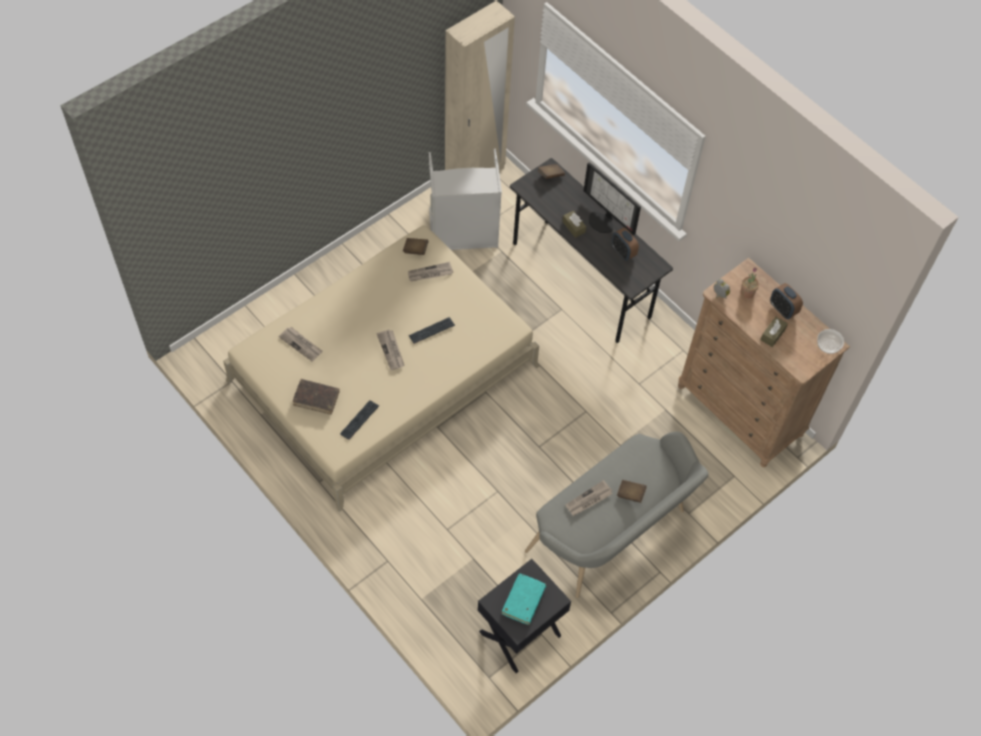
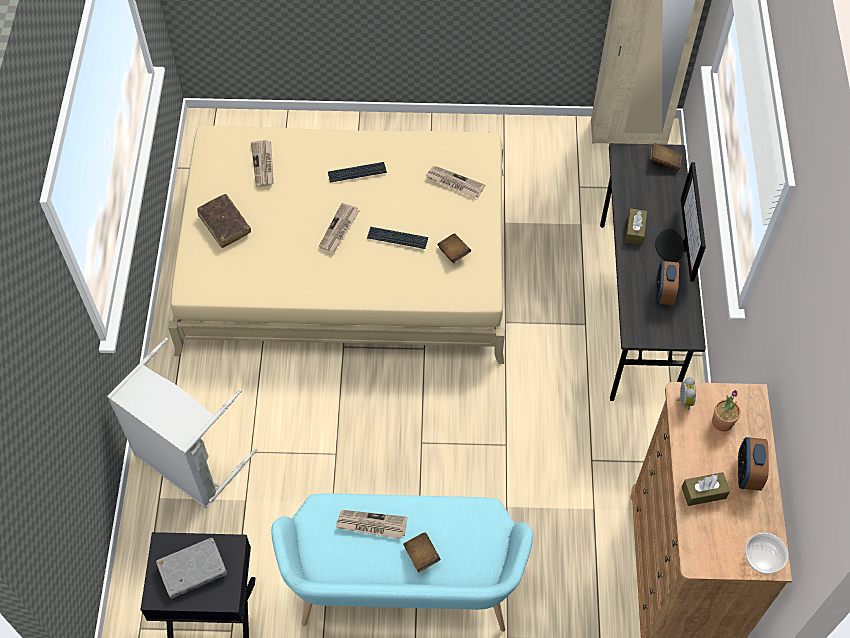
camera: 45 degrees right, 0 degrees up
keyboard [340,400,379,440] -> keyboard moved to [328,162,387,182]
brown book [403,238,428,255] -> brown book moved to [437,233,471,263]
grey laundry basket [429,149,502,250] -> grey laundry basket moved to [107,338,257,508]
turquoise book [502,574,546,625] -> grey book [156,538,227,599]
grey bench [525,432,708,598] -> turquoise bench [271,493,533,632]

